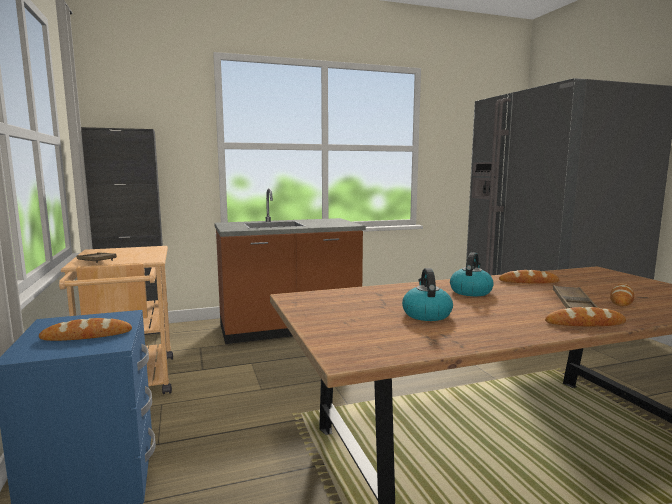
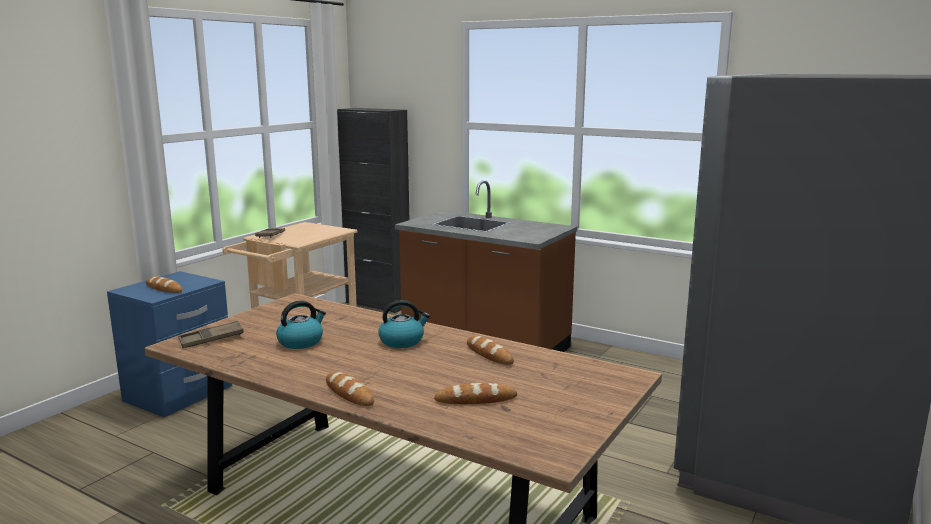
camera: 50 degrees right, 5 degrees up
brown tray [553,285,597,309] -> brown tray moved to [178,320,244,348]

